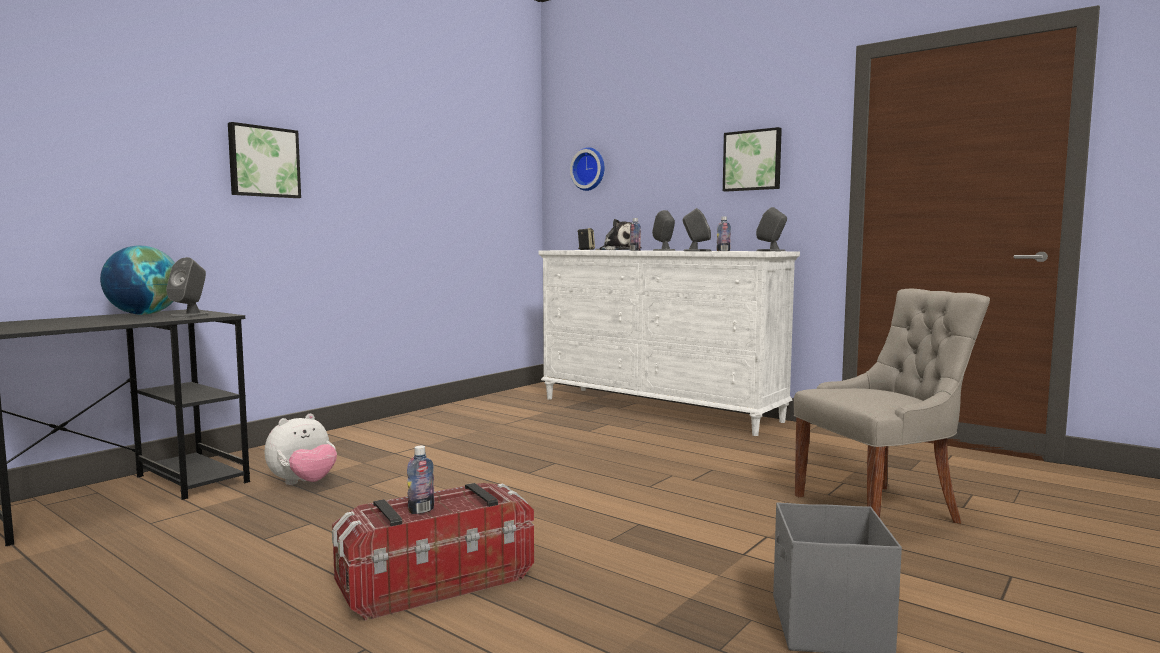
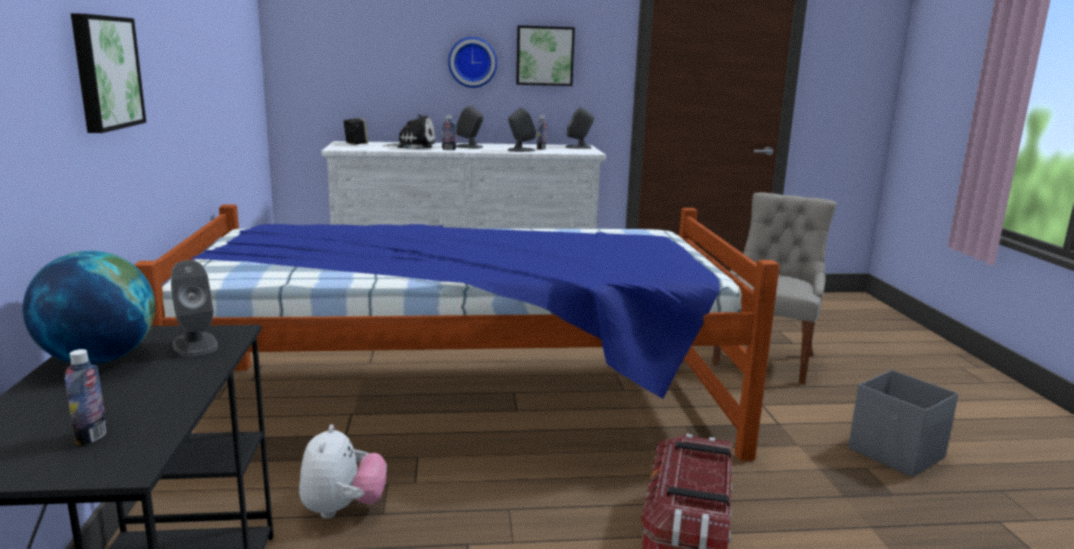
camera: 45 degrees left, 10 degrees up
bottle [407,446,435,514] -> bottle moved to [65,349,107,446]
wall clock [570,147,604,191] -> wall clock moved to [448,37,497,88]
none -> bed [134,205,780,461]

